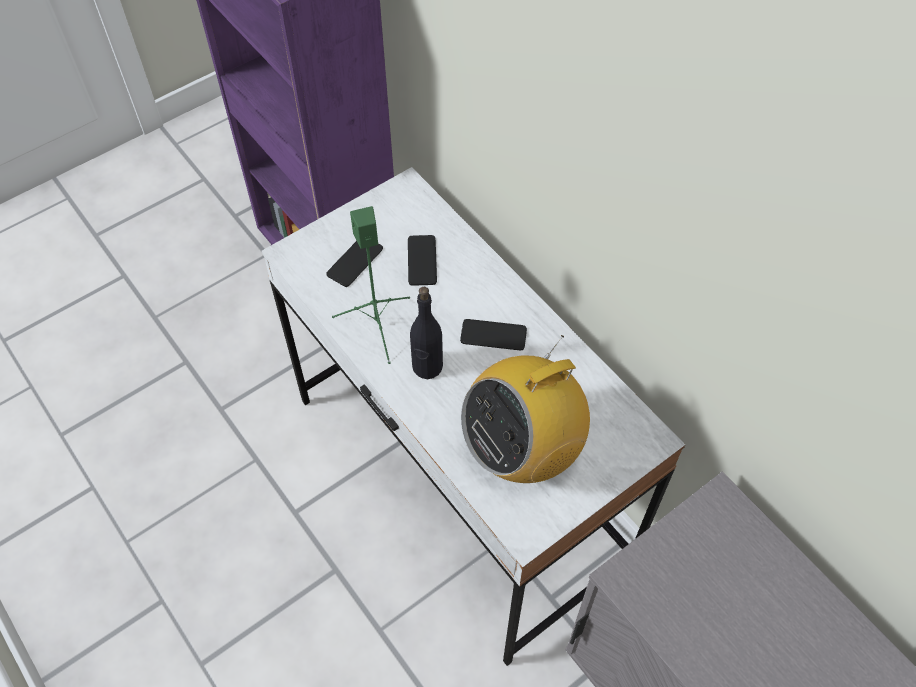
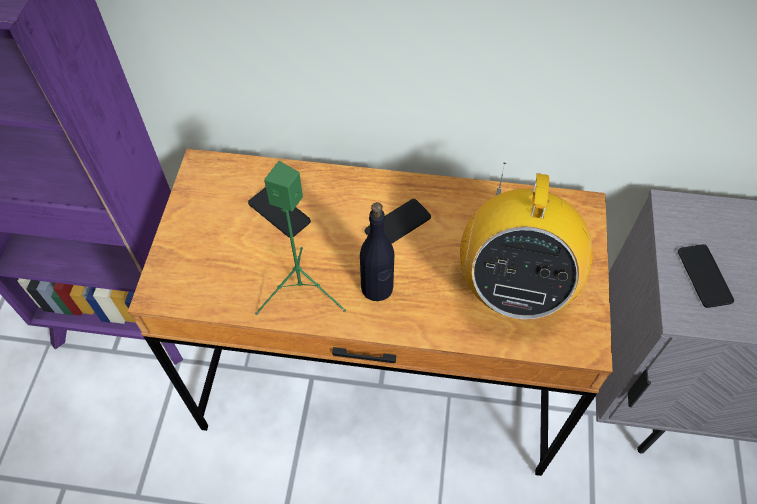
camera: 45 degrees left, 0 degrees up
white desk [262,167,685,666] -> brown desk [128,149,613,476]
phone [326,241,383,287] -> phone moved to [678,244,734,308]

